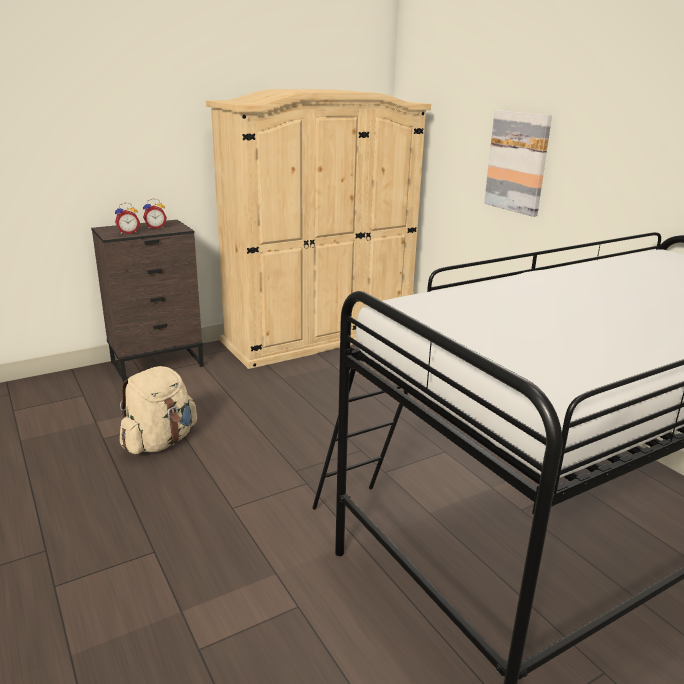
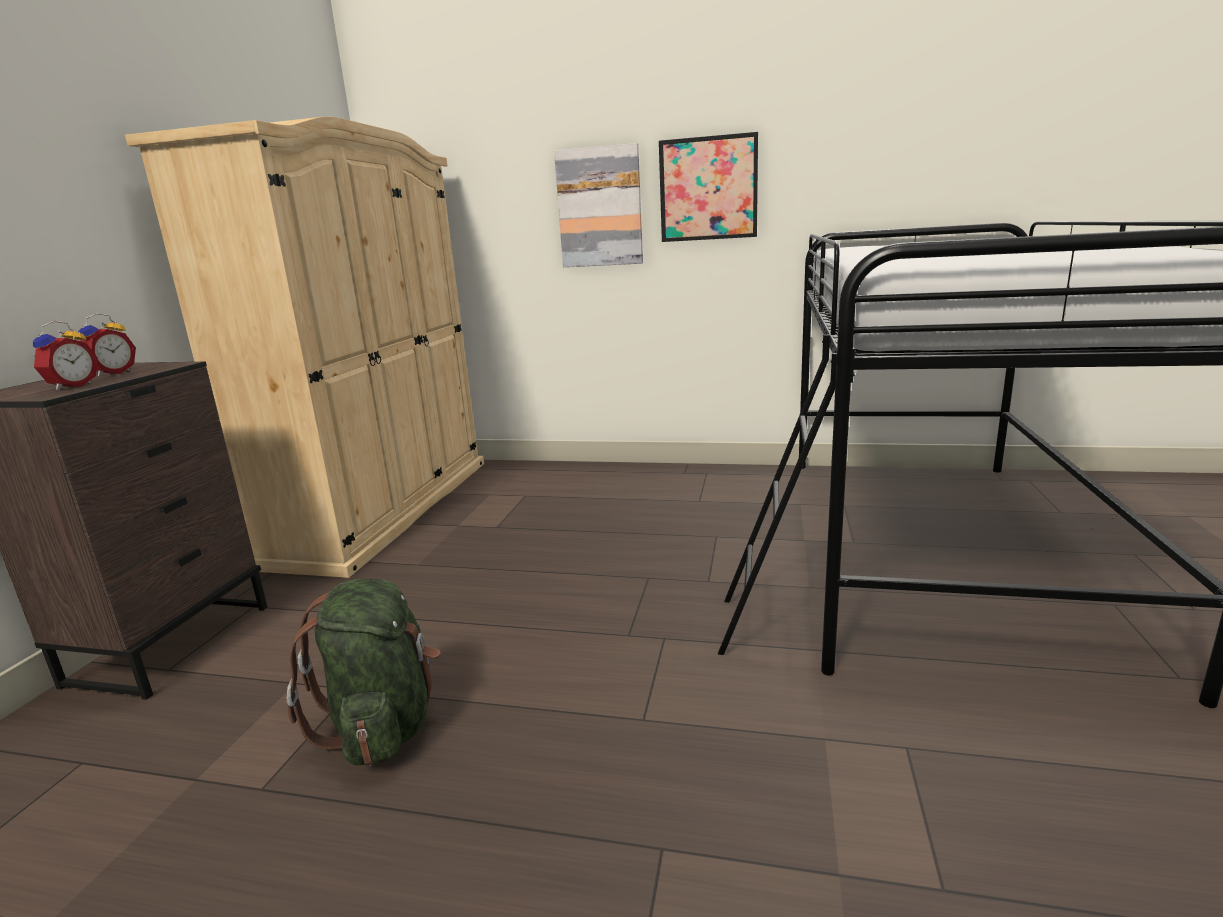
camera: 45 degrees left, 5 degrees down
beige backpack [120,366,197,454] -> green backpack [286,579,440,766]
none -> picture [659,132,758,242]

